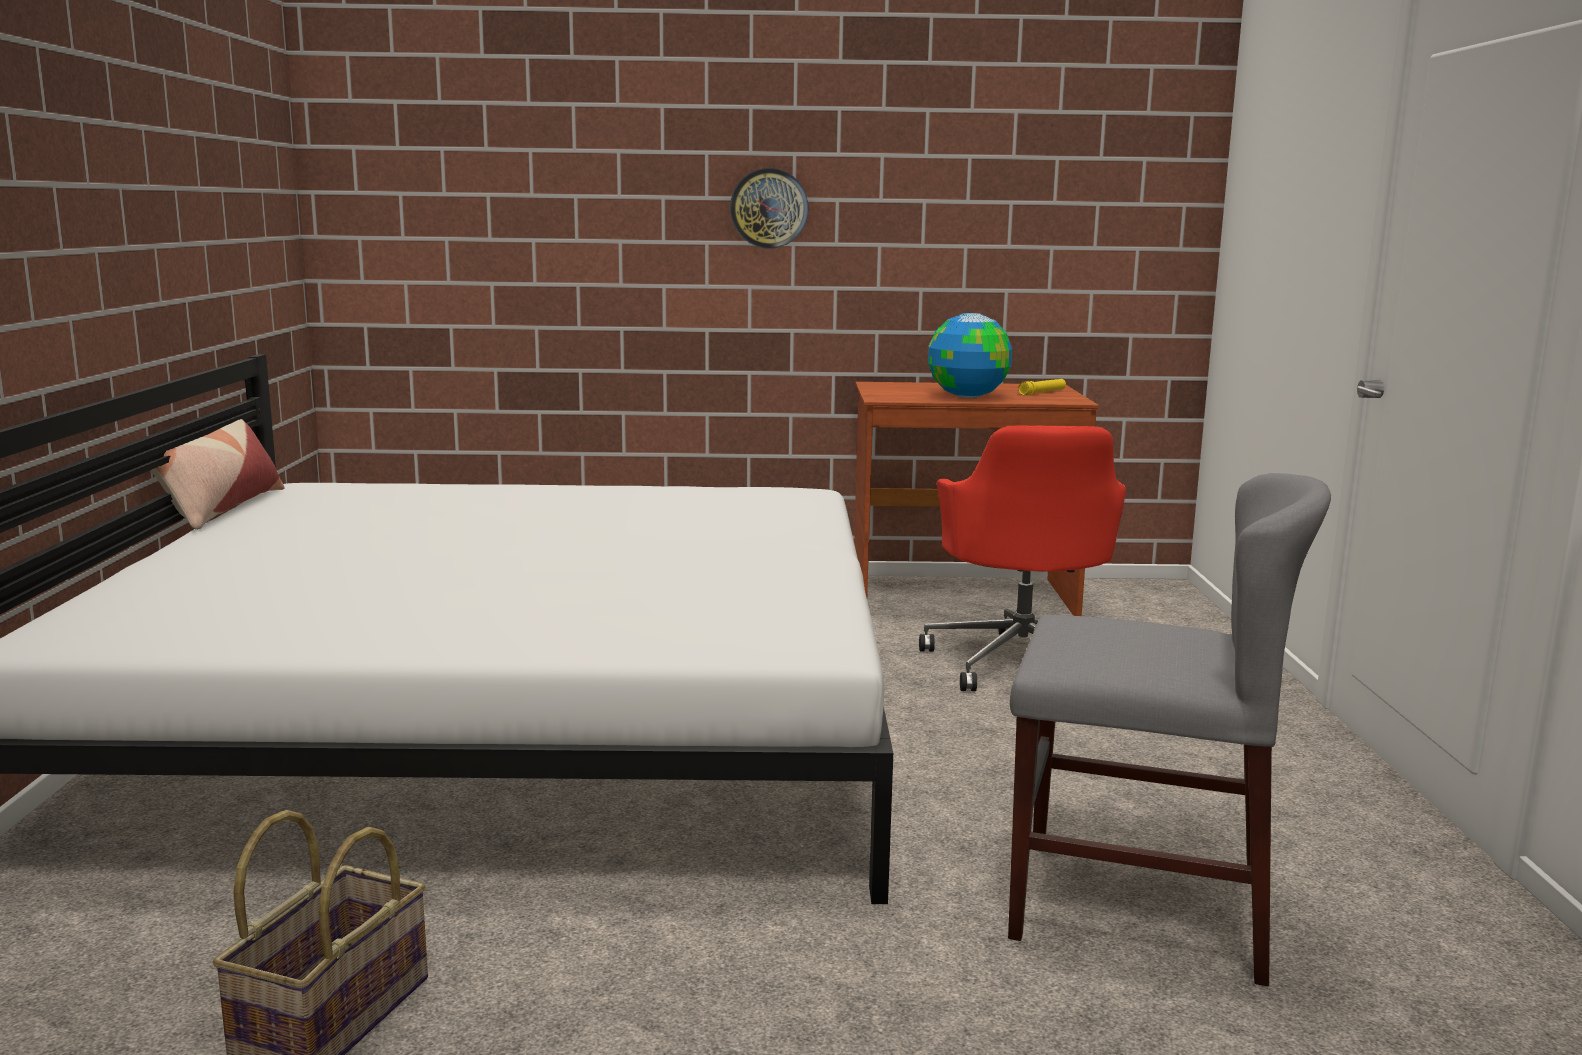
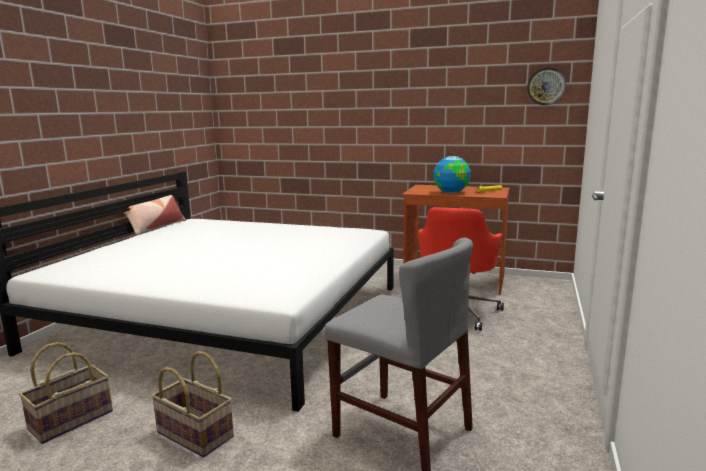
camera: 20 degrees right, 0 degrees up
wall clock [730,168,809,249] -> wall clock moved to [527,67,566,105]
none -> basket [151,351,234,458]

